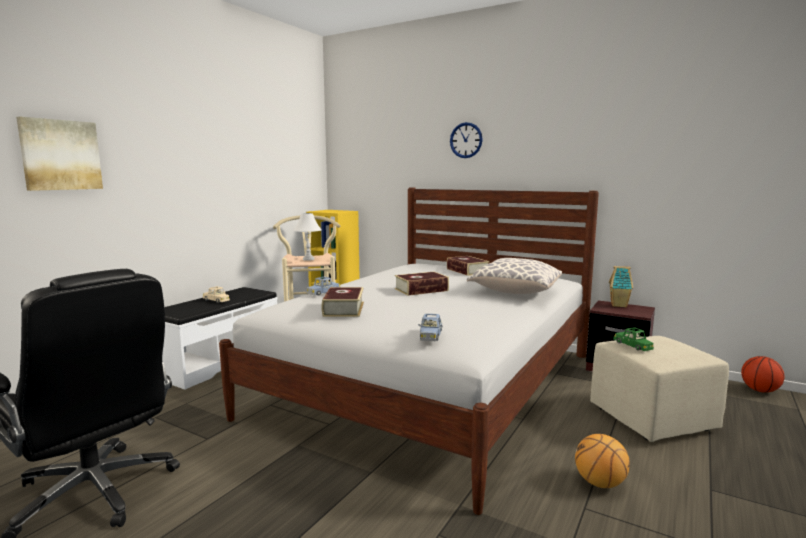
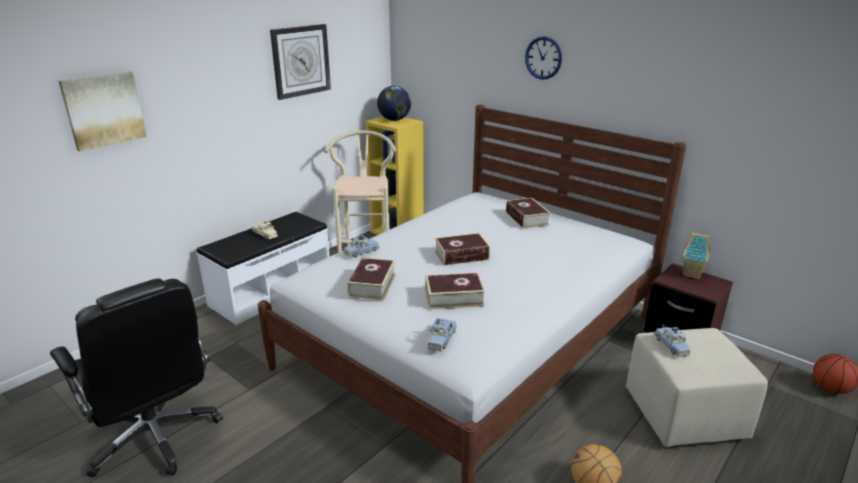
camera: 10 degrees right, 15 degrees up
white table lamp [293,213,322,261] -> none
pillow [467,258,562,294] -> none
green toy car [613,327,654,351] -> blue toy car [654,327,691,357]
none -> wall clock [270,24,331,100]
none -> globe [377,86,411,121]
none -> book [426,273,485,309]

